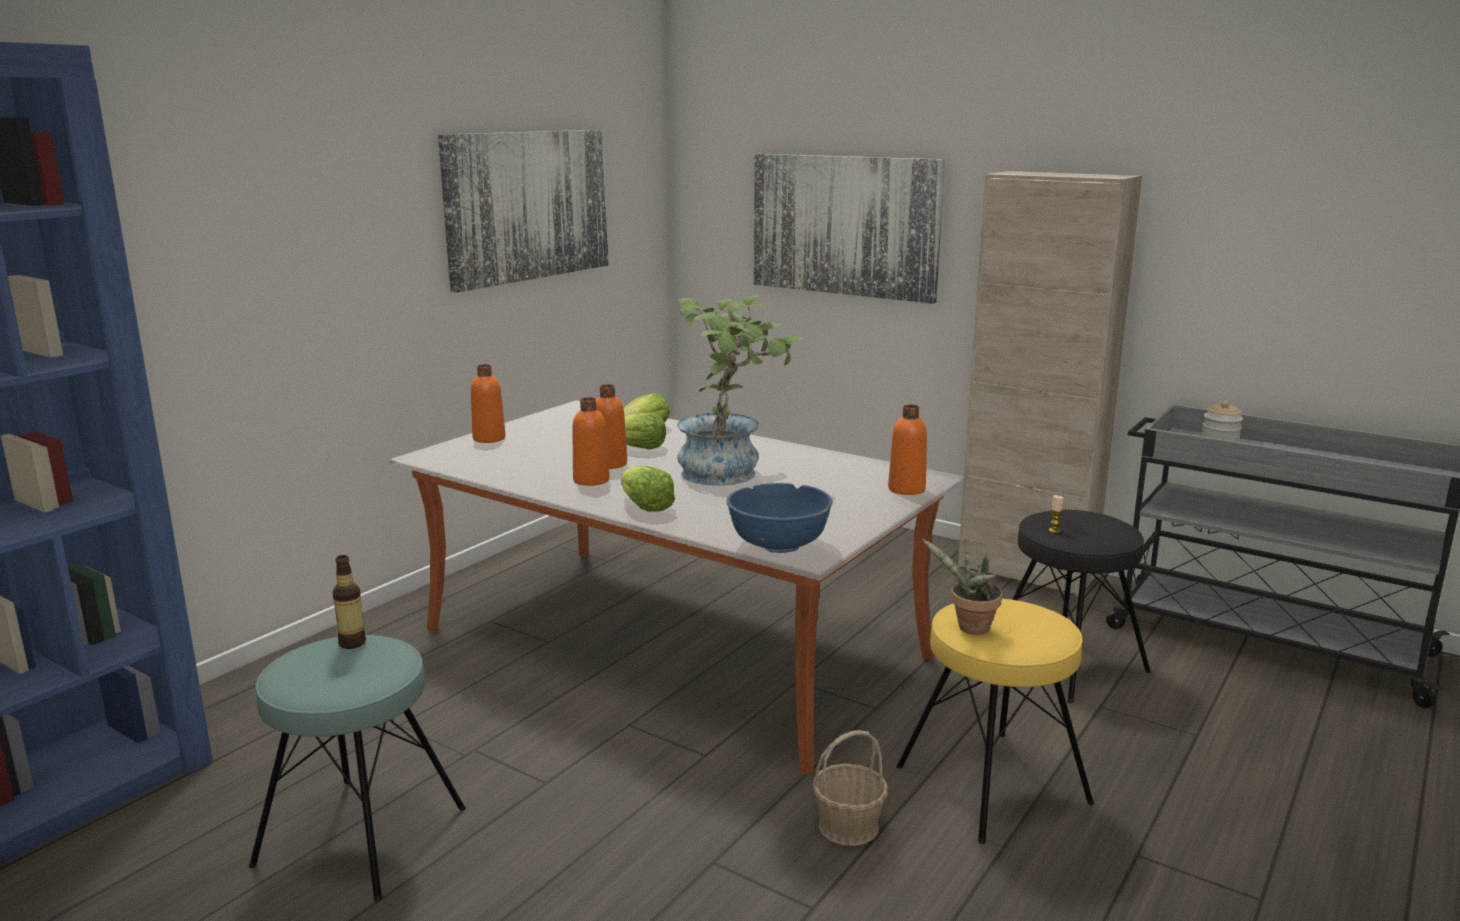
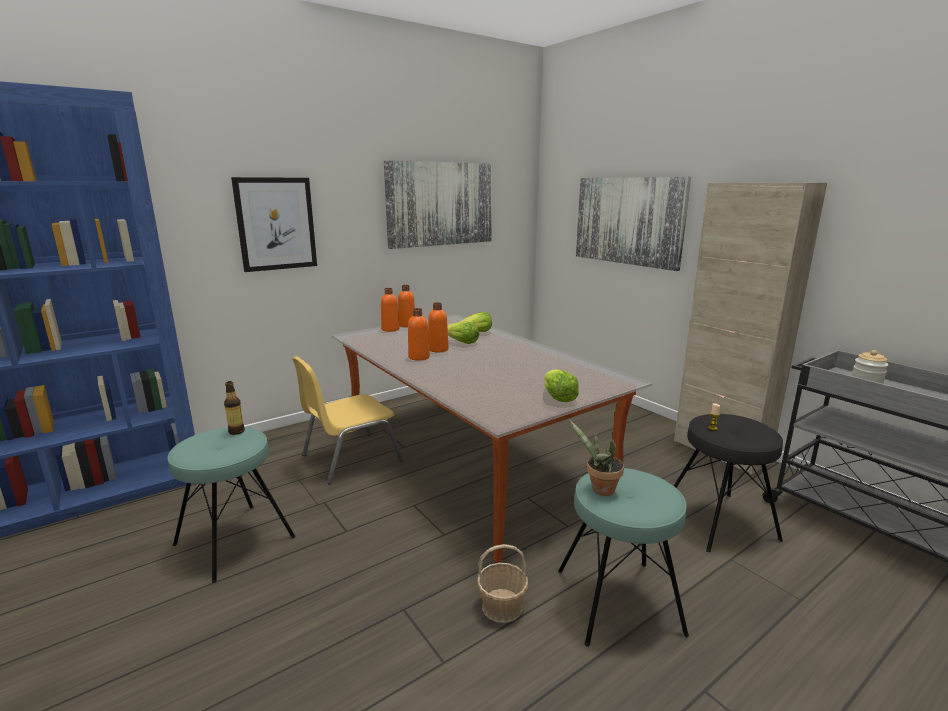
camera: 20 degrees right, 0 degrees up
lettuce [621,466,675,512] -> lettuce moved to [544,369,579,402]
potted plant [677,295,803,486] -> none
blue bowl [726,483,833,553] -> none
orange bottle [888,404,927,495] -> orange bottle moved to [398,285,415,327]
yellow stool [896,599,1094,844] -> turquoise stool [558,468,689,647]
none -> picture [231,177,317,272]
none -> yellow chair [292,356,403,484]

